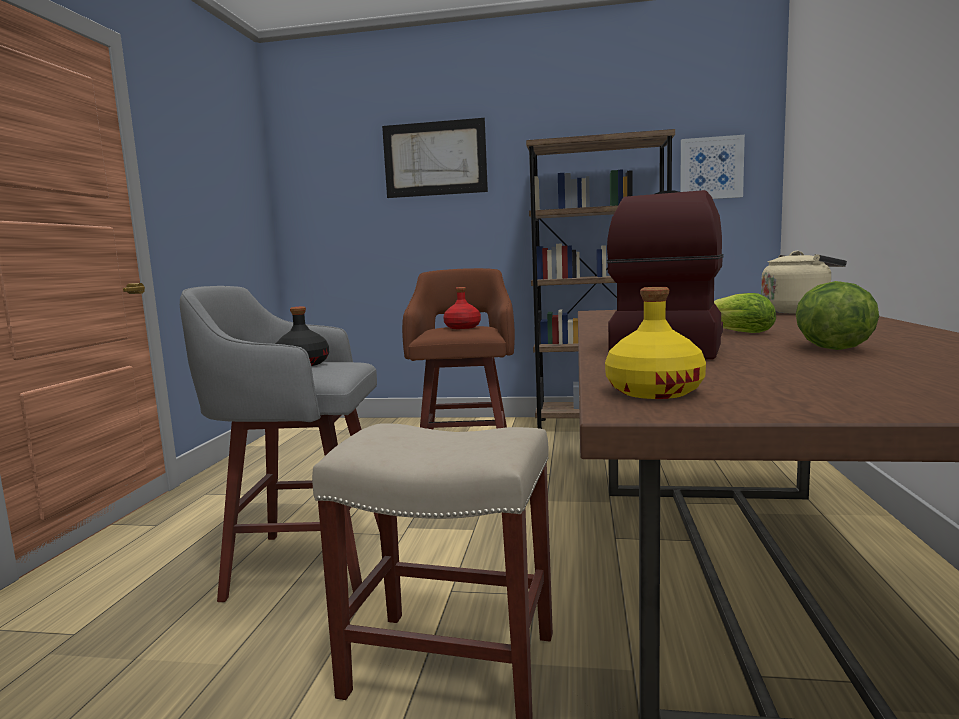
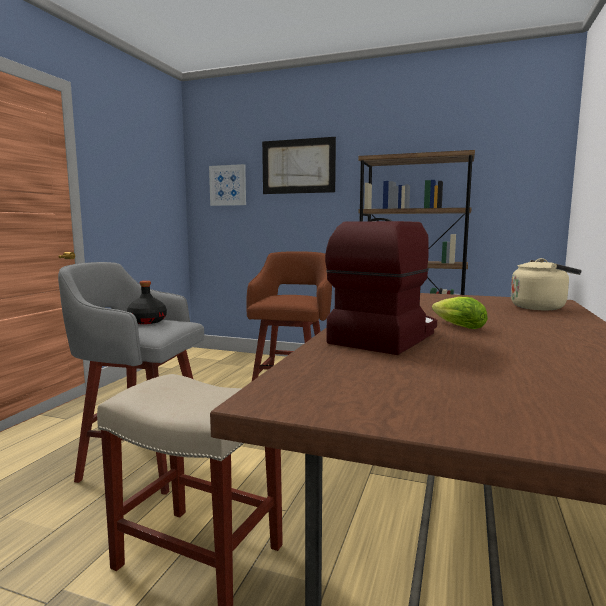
camera: 10 degrees right, 0 degrees up
red bottle [443,287,481,329] -> none
yellow bottle [605,287,706,399] -> none
picture [680,135,745,199] -> picture moved to [209,164,246,206]
lettuce [796,281,879,350] -> none

